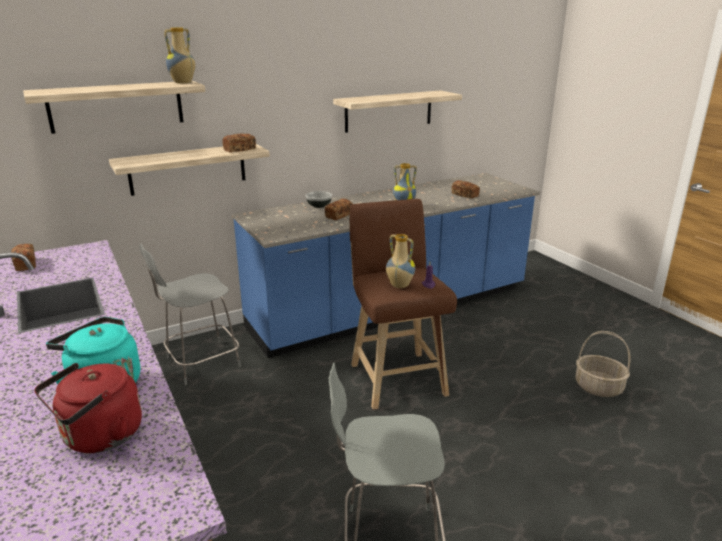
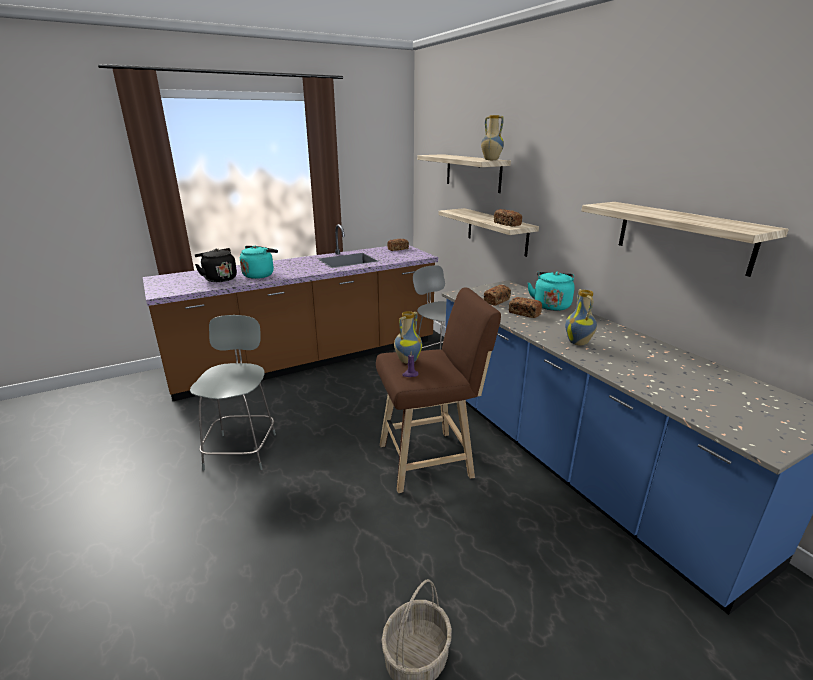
camera: 90 degrees right, 0 degrees up
red kettle [34,363,142,453] -> black kettle [195,248,237,282]
bowl [305,191,332,208] -> turquoise kettle [528,271,575,311]
bread [451,180,480,198] -> bread moved to [484,285,511,306]

